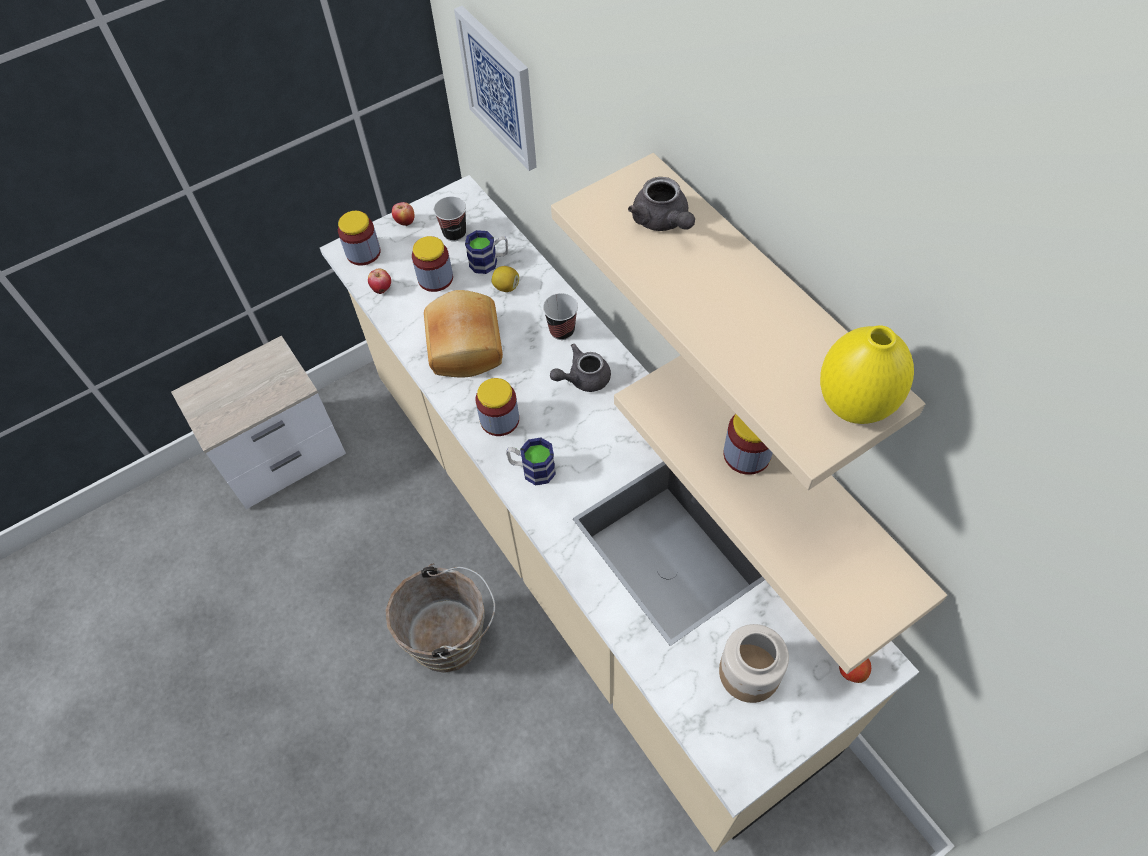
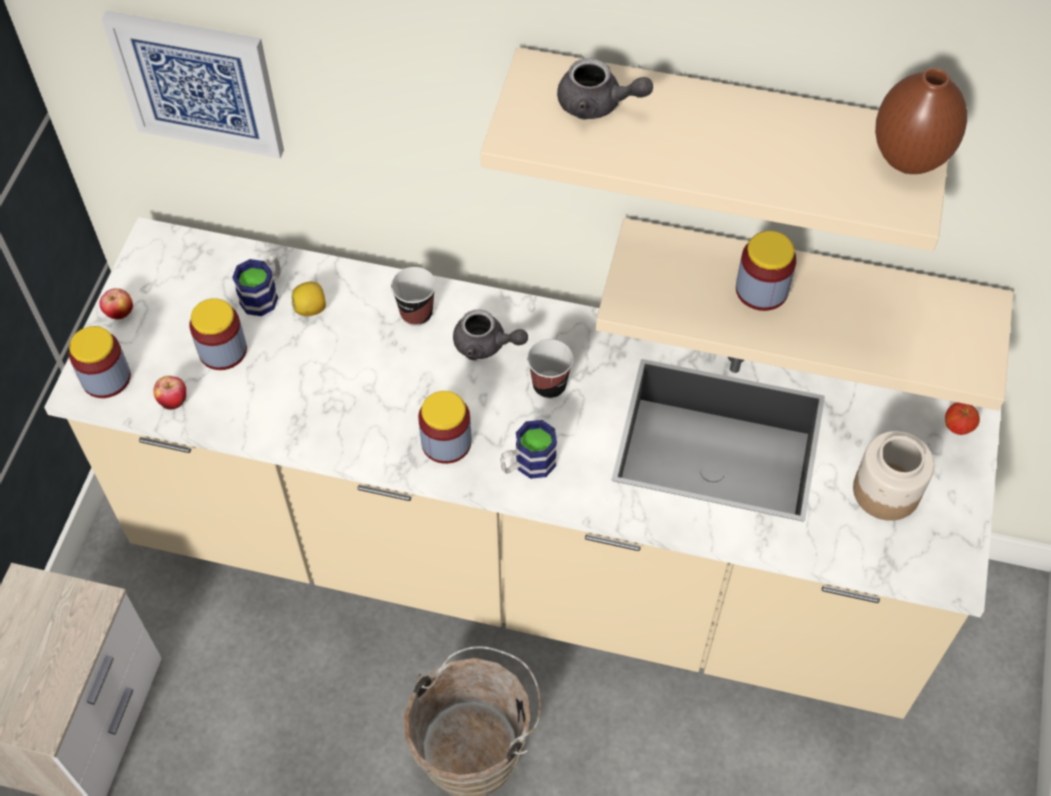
camera: 45 degrees left, 0 degrees up
bread [424,290,503,378] -> none
cup [434,196,466,242] -> cup moved to [527,339,573,399]
grey teapot [550,344,611,392] -> grey teapot turned 90 degrees counterclockwise [453,310,528,360]
yellow vase [820,325,914,424] -> brown vase [875,68,967,174]

